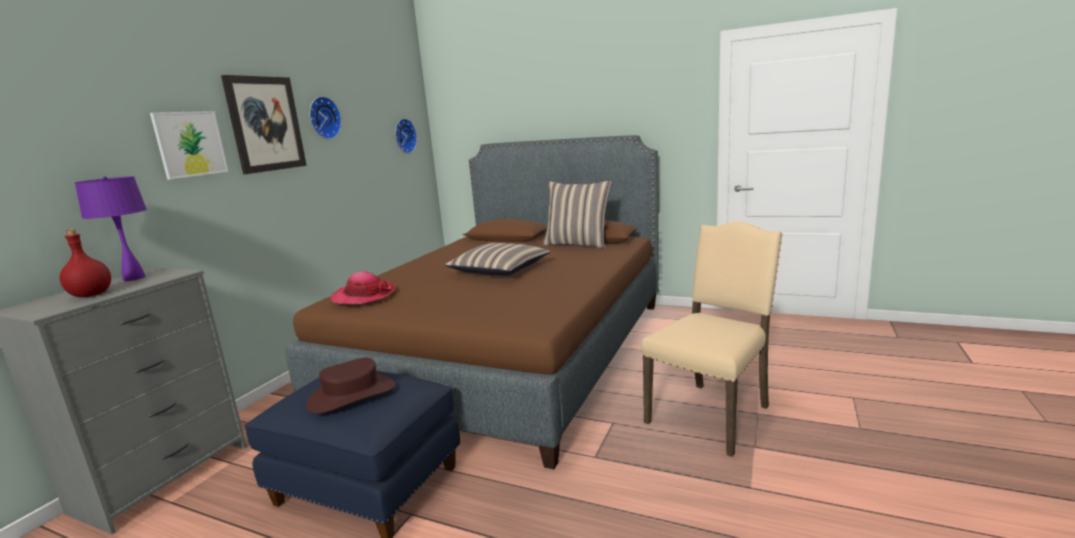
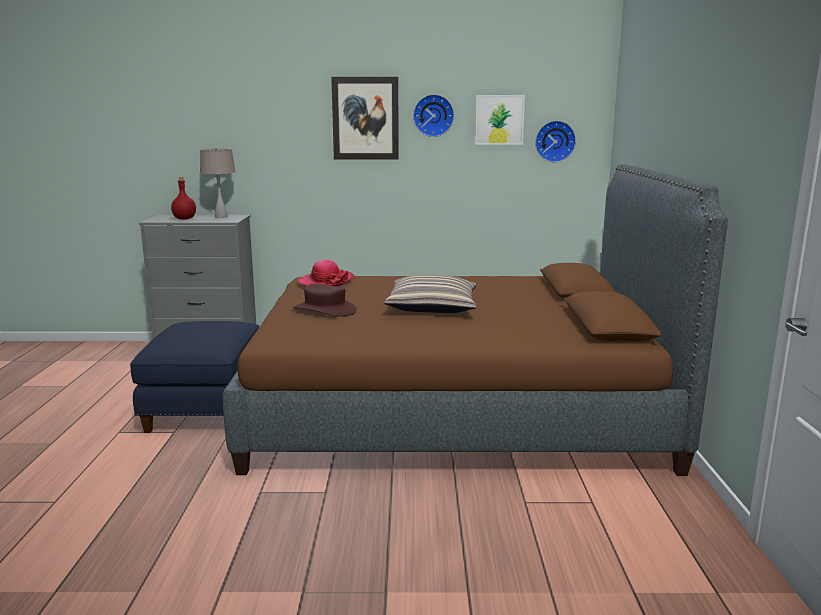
camera: 65 degrees right, 0 degrees up
purple table lamp [75,176,147,281] -> beige table lamp [200,148,235,218]
picture [150,111,229,180] -> picture moved to [475,95,525,145]
brown hat [306,357,395,414] -> brown hat moved to [293,284,357,317]
pillow [543,180,612,249] -> none
beige chair [641,222,782,457] -> none

